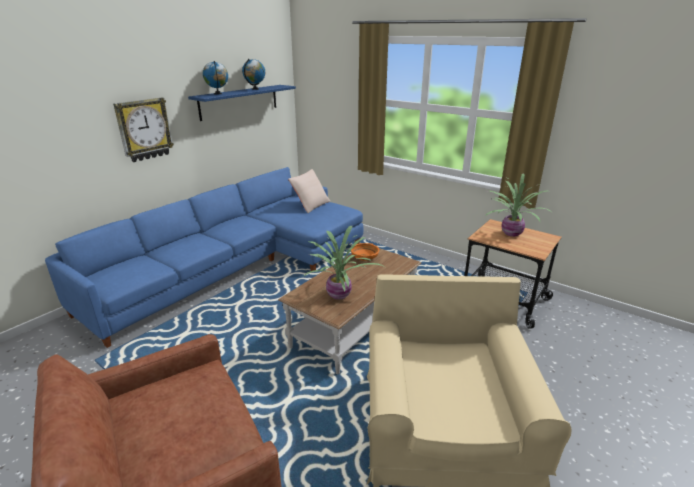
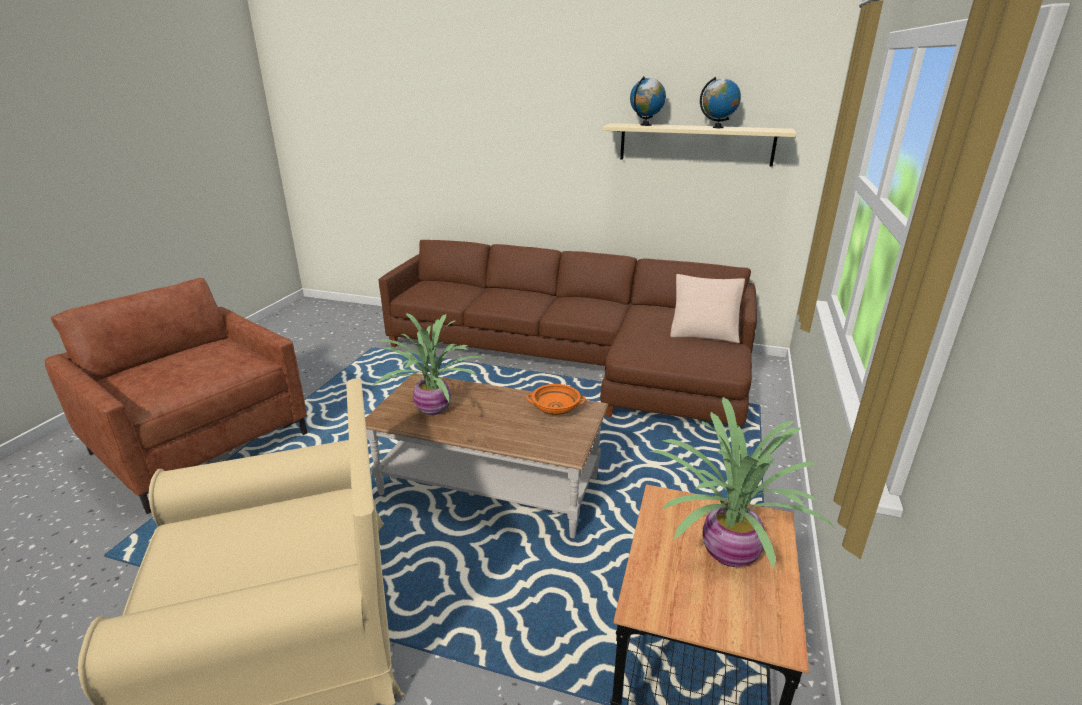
camera: 70 degrees right, 0 degrees up
blue sofa [45,167,363,348] -> brown sofa [379,240,757,437]
wall clock [113,98,174,162] -> none
blue shelf [188,85,296,121] -> beige shelf [602,123,796,167]

